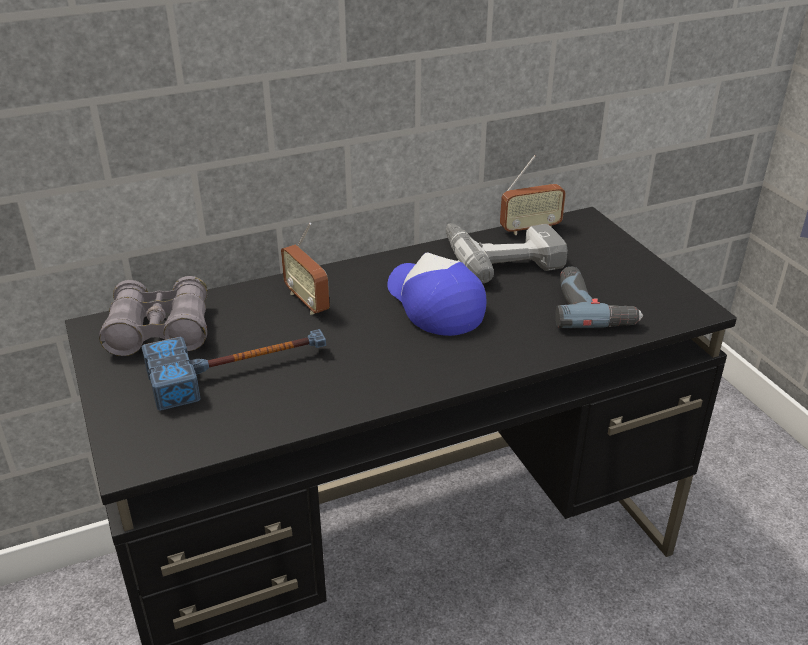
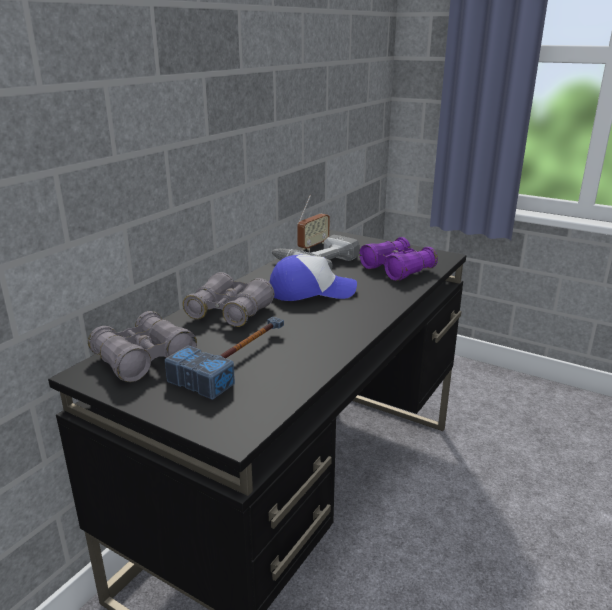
camera: 35 degrees left, 10 degrees down
radio [281,223,330,315] -> grey binoculars [183,272,275,327]
cap [387,252,487,336] -> cap turned 150 degrees clockwise [269,254,357,301]
power drill [556,267,643,328] -> purple binoculars [359,237,438,281]

